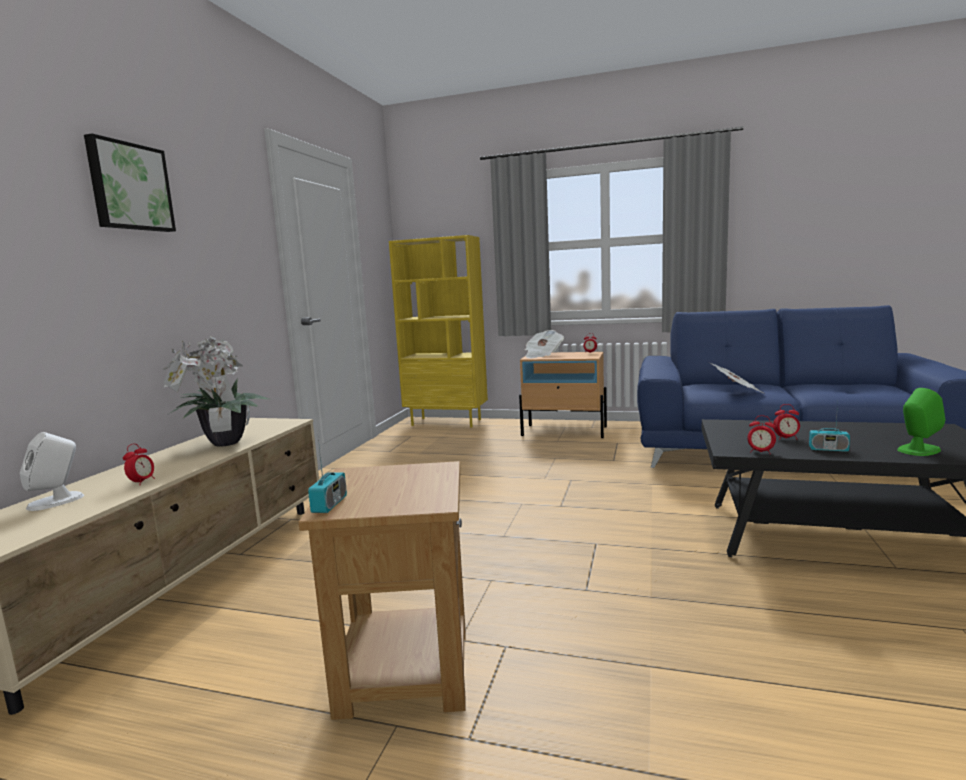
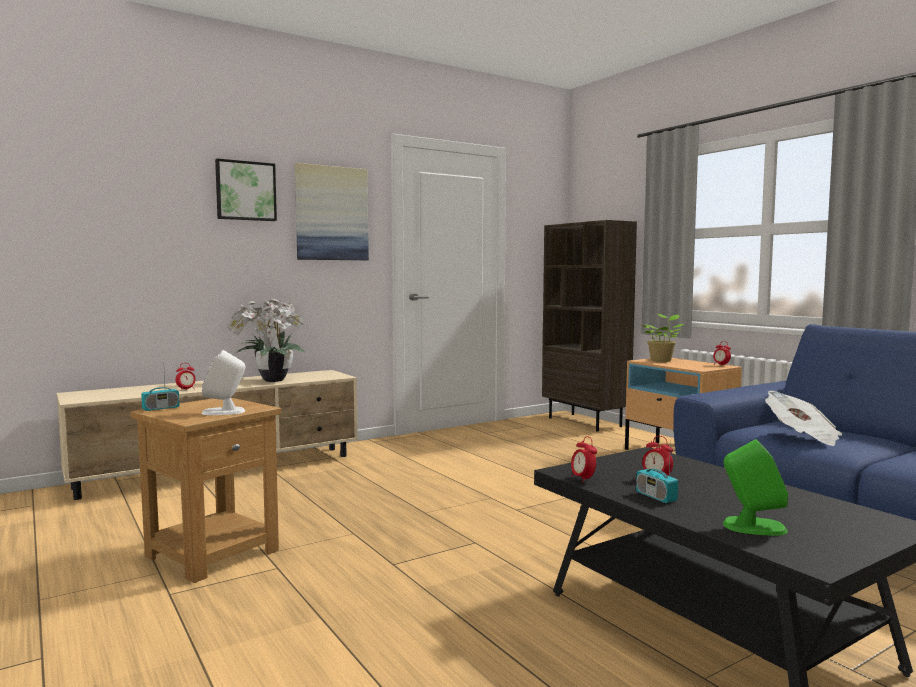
camera: 40 degrees right, 5 degrees down
white speaker [20,432,84,511] -> white speaker moved to [202,350,245,415]
yellow bookcase [389,235,488,427] -> brown bookcase [542,220,637,431]
newspaper [525,330,564,358] -> potted plant [642,314,684,362]
none -> picture [295,163,369,260]

